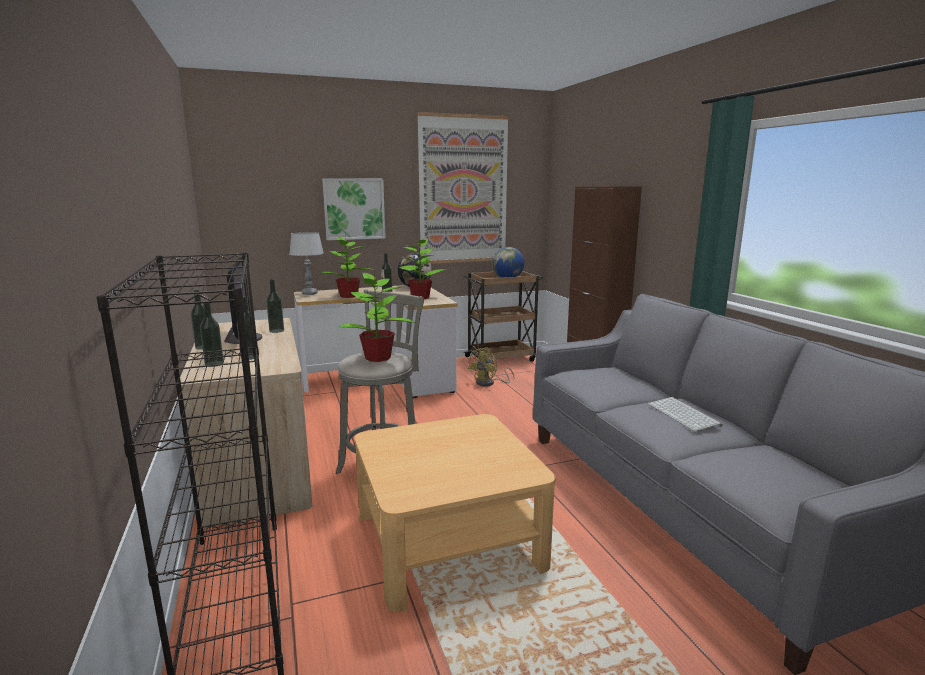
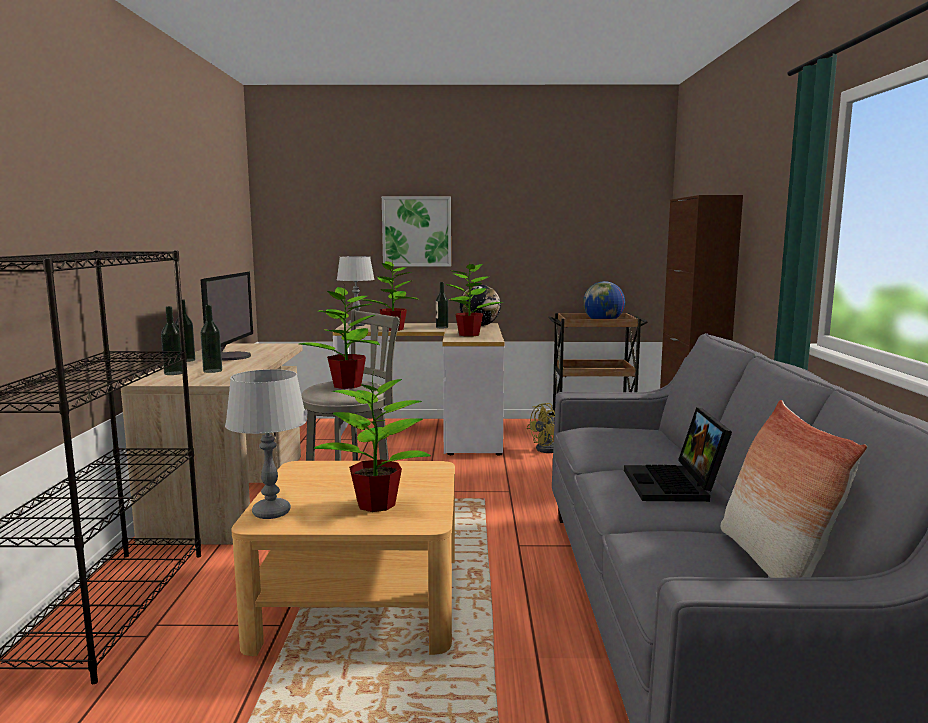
camera: 20 degrees right, 5 degrees down
bottle [266,279,284,333] -> none
picture [417,112,509,264] -> none
keyboard [648,397,723,431] -> laptop [624,407,732,502]
none -> grey table lamp [225,369,307,519]
none -> potted plant [314,372,431,512]
none -> pillow [721,400,867,578]

